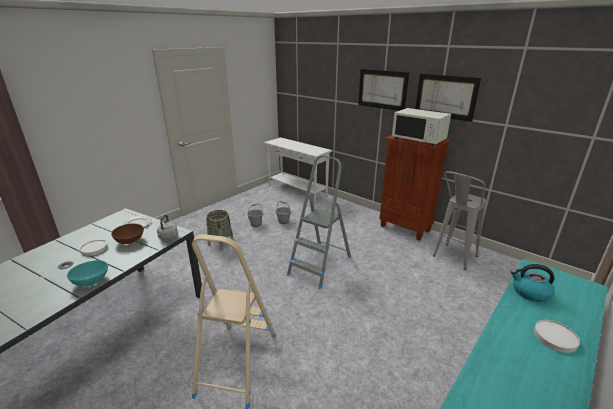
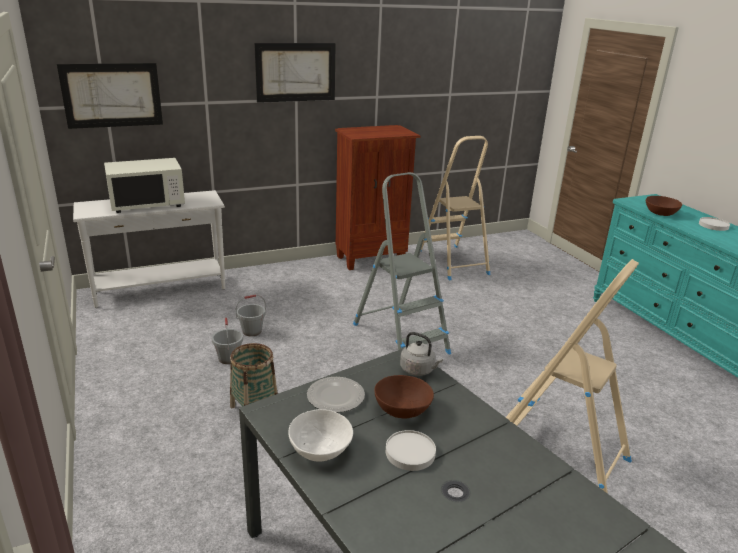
camera: 65 degrees left, 0 degrees up
turquoise bowl [67,260,108,287] -> none
white microwave [392,108,451,146] -> white microwave moved to [104,158,185,213]
picture [415,74,481,122] -> picture moved to [57,63,163,129]
grey stool [433,171,486,270] -> beige step ladder [420,136,490,280]
kettle [510,264,555,302] -> brown bowl [646,196,682,216]
none -> white bowl [288,409,353,462]

